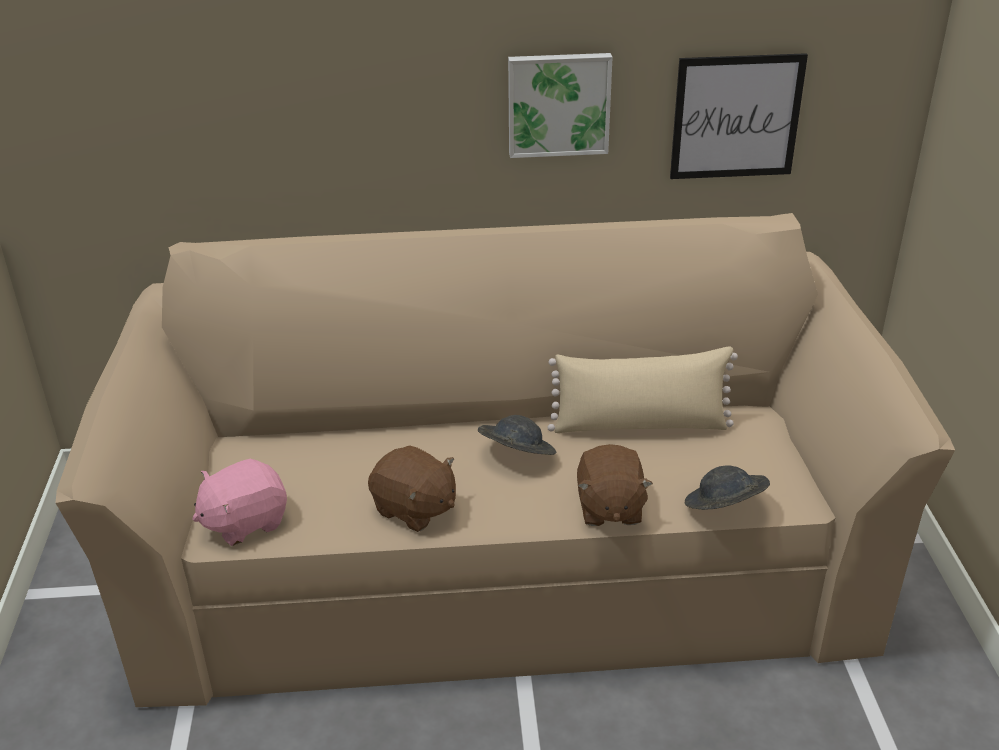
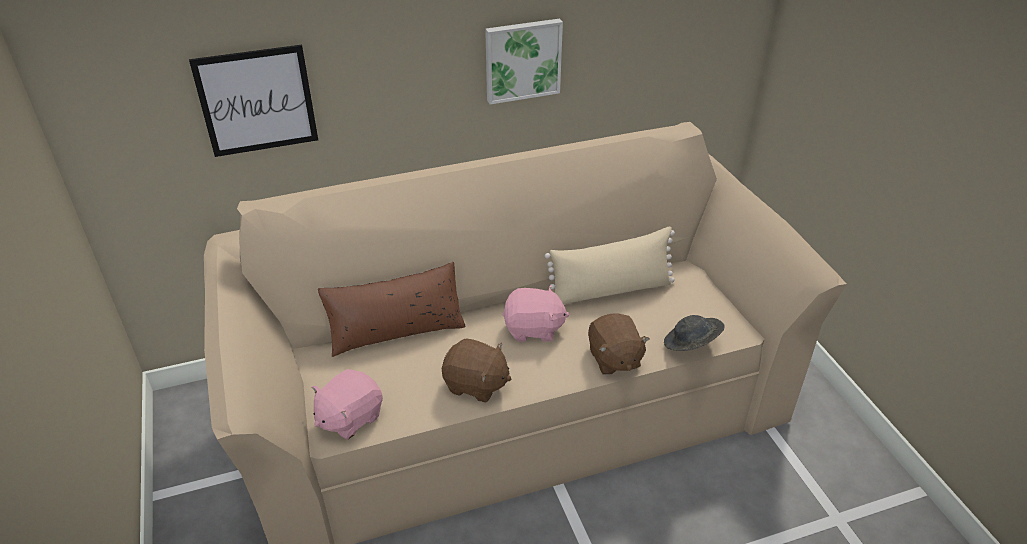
camera: 15 degrees left, 5 degrees up
grey hat [478,415,556,455] -> pink plush toy [502,285,570,342]
picture [670,53,808,179] -> picture moved to [189,45,318,157]
none -> brown pillow [318,262,466,357]

